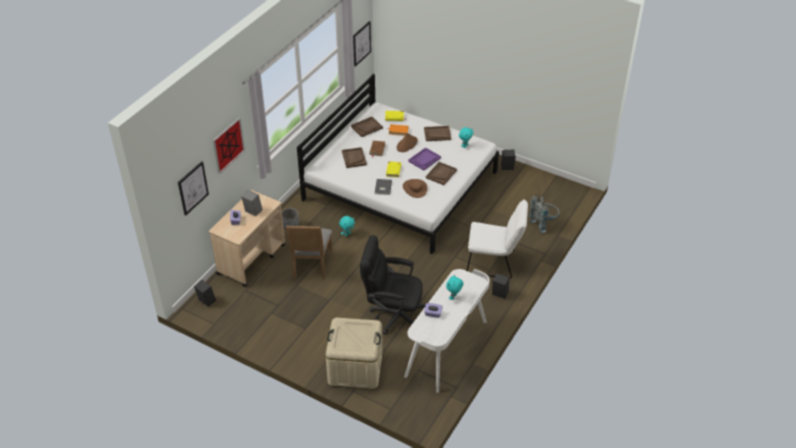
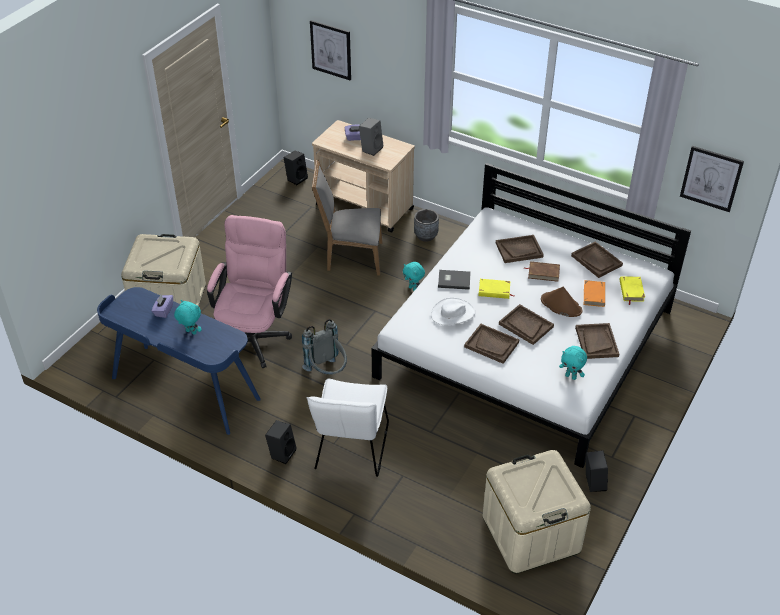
camera: 90 degrees right, 0 degrees up
picture [213,118,245,173] -> none
black office chair [360,235,426,334] -> pink office chair [207,215,292,368]
brown hat [403,179,428,198] -> white hat [431,298,475,325]
white desk [404,269,490,393] -> blue desk [97,287,261,435]
purple tray [408,148,441,171] -> brown tray [499,304,554,345]
grey backpack [529,195,560,233] -> grey backpack moved to [302,319,347,375]
none -> beige storage box [483,450,591,574]

